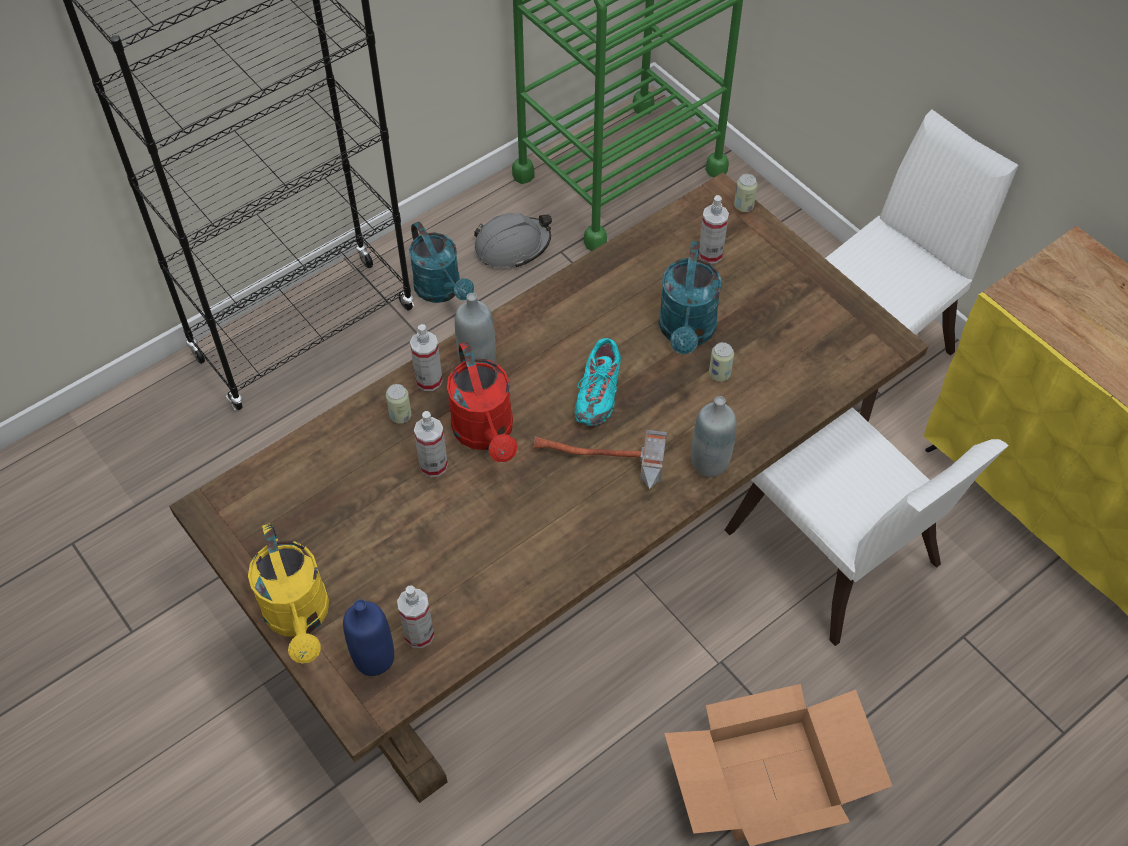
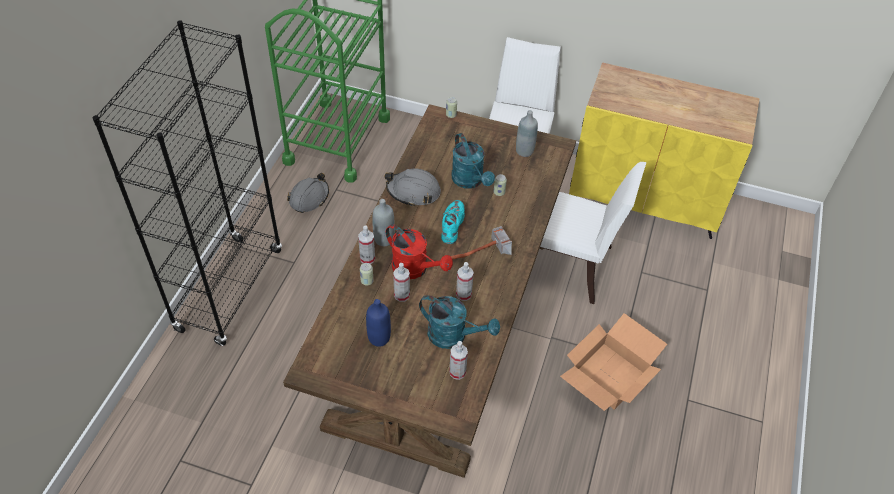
camera: 35 degrees left, 5 degrees down
yellow watering can [248,523,329,664] -> none
blue bottle [343,599,394,676] -> blue bottle moved to [366,299,391,347]
turquoise watering can [409,222,474,303] -> turquoise watering can moved to [419,295,500,349]
turquoise shoe [574,338,621,426] -> turquoise shoe turned 150 degrees counterclockwise [441,200,465,244]
grey bottle [691,396,737,477] -> grey bottle moved to [516,110,538,157]
spray bottle [699,195,729,264] -> spray bottle moved to [456,262,474,301]
none -> grey hard hat [385,169,441,207]

